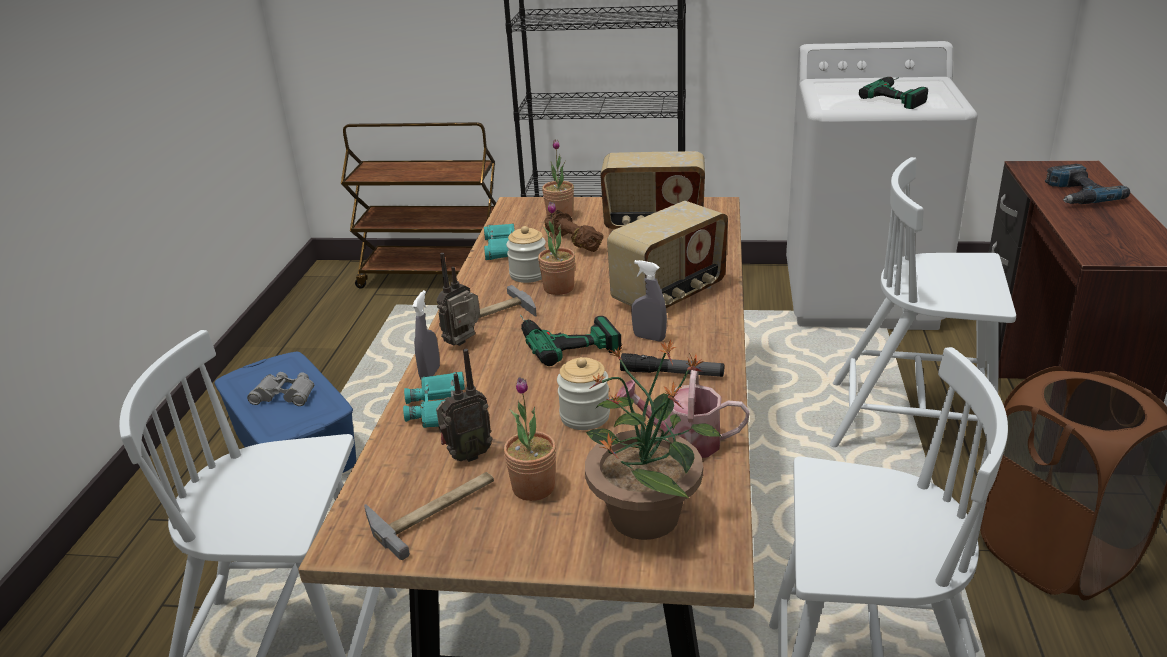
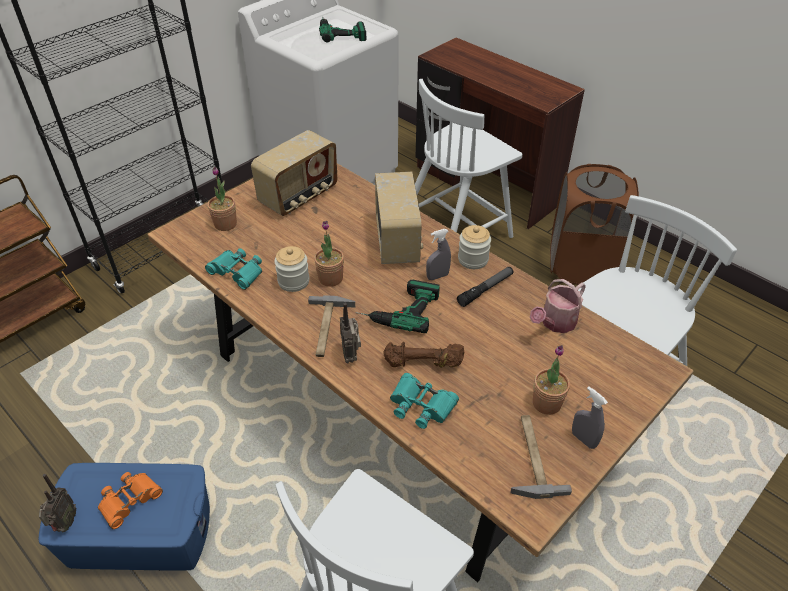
camera: 55 degrees left, 15 degrees up
grey binoculars [247,372,314,406] -> orange binoculars [98,472,163,529]
grey spray bottle [412,290,440,379] -> grey spray bottle moved to [572,387,608,449]
radio [436,349,492,462] -> radio moved to [39,474,76,532]
brown dumbbell [544,210,604,252] -> brown dumbbell moved to [383,342,465,368]
jar [557,357,610,430] -> jar moved to [458,225,491,269]
potted plant [585,339,722,540] -> none
power drill [1045,164,1130,204] -> none

